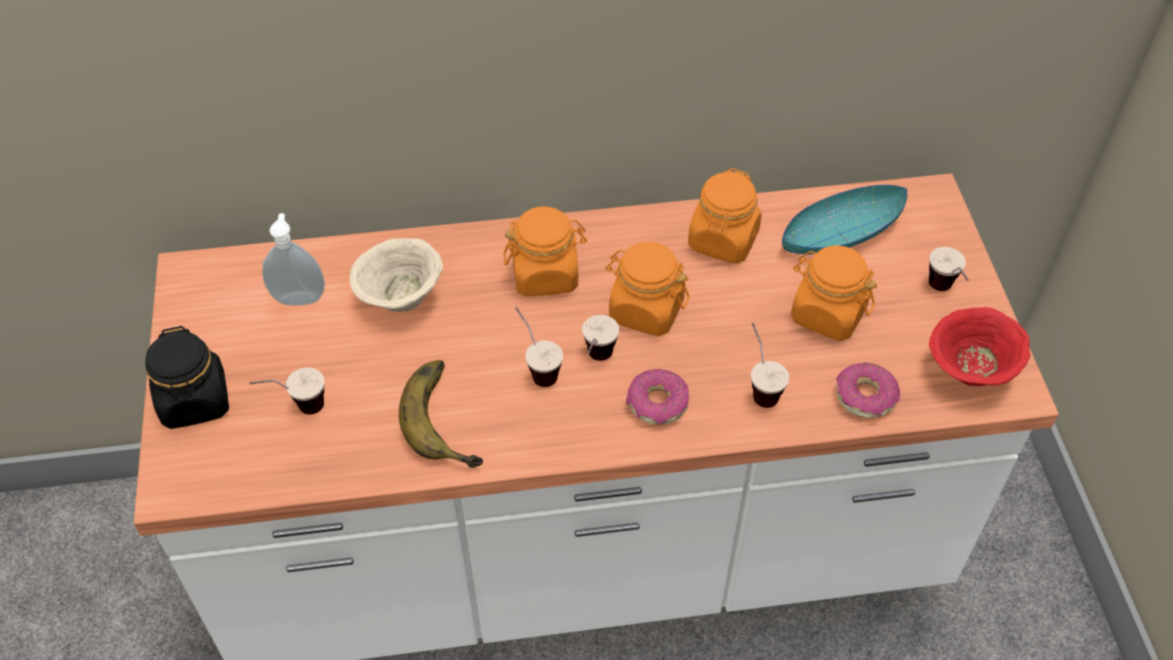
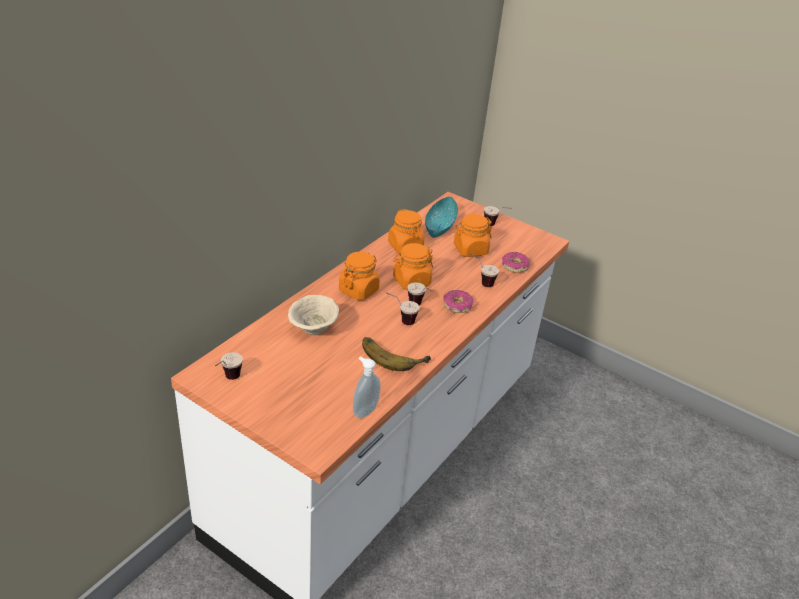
camera: 50 degrees left, 15 degrees down
black jar [145,326,229,429] -> none
cup [249,367,324,415] -> cup moved to [215,352,243,380]
soap dispenser [262,213,325,306] -> soap dispenser moved to [353,357,381,418]
red bowl [929,307,1030,386] -> none

